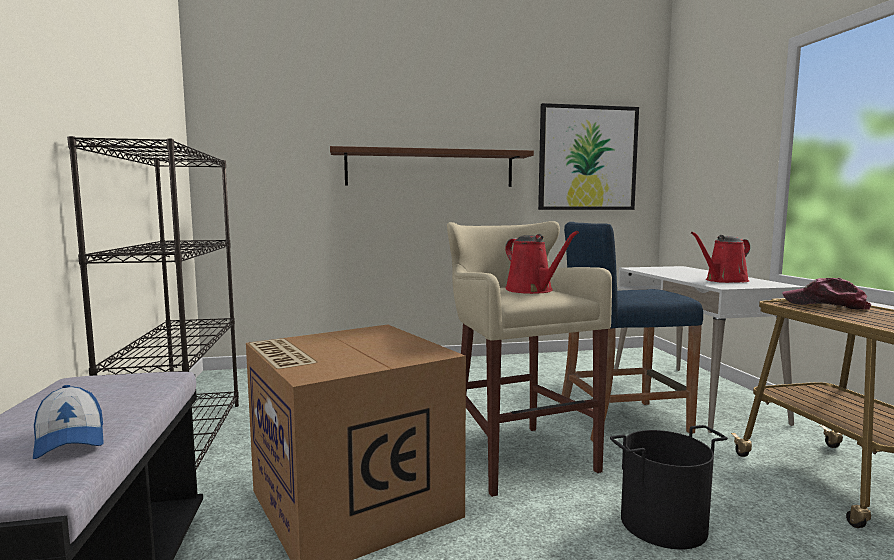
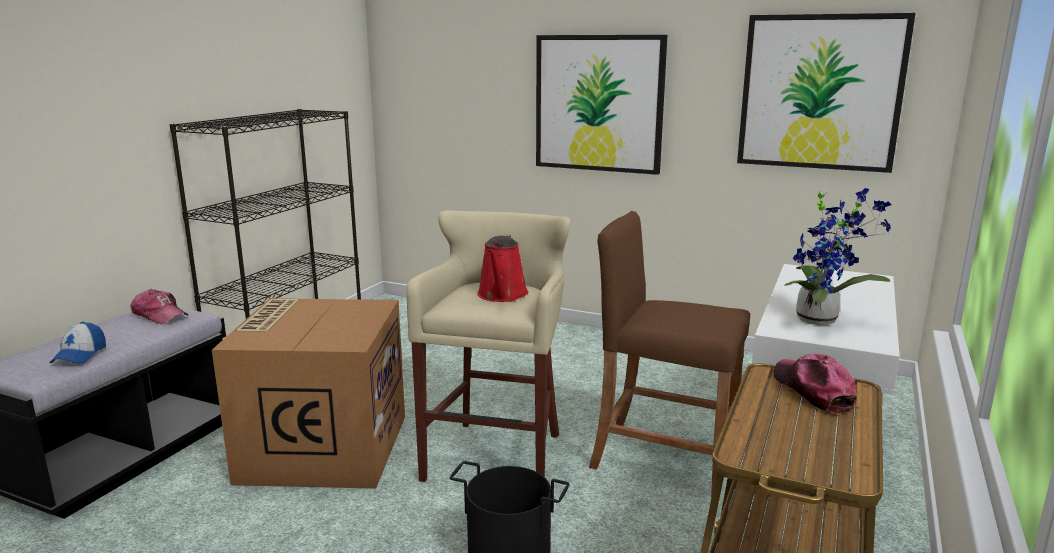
camera: 35 degrees right, 10 degrees up
brown shelf [330,146,534,187] -> picture [536,35,667,175]
blue stool [560,222,703,441] -> brown stool [589,211,750,498]
red watering can [691,232,750,283] -> potted plant [785,188,891,325]
none -> cap [130,289,188,324]

